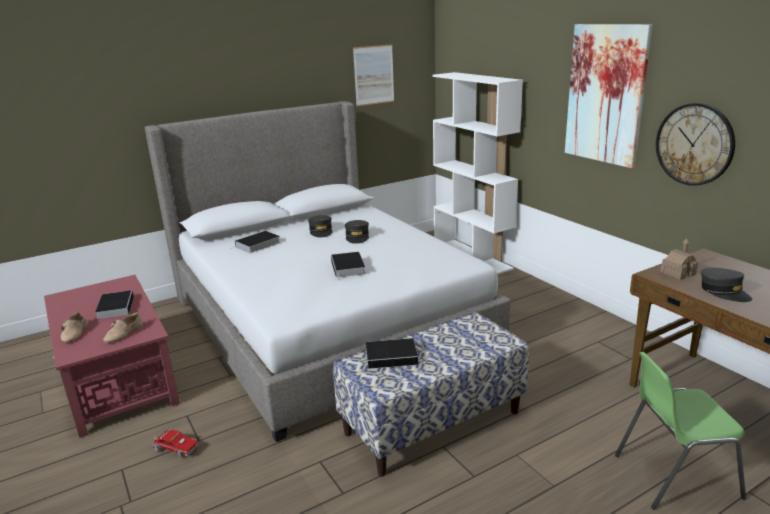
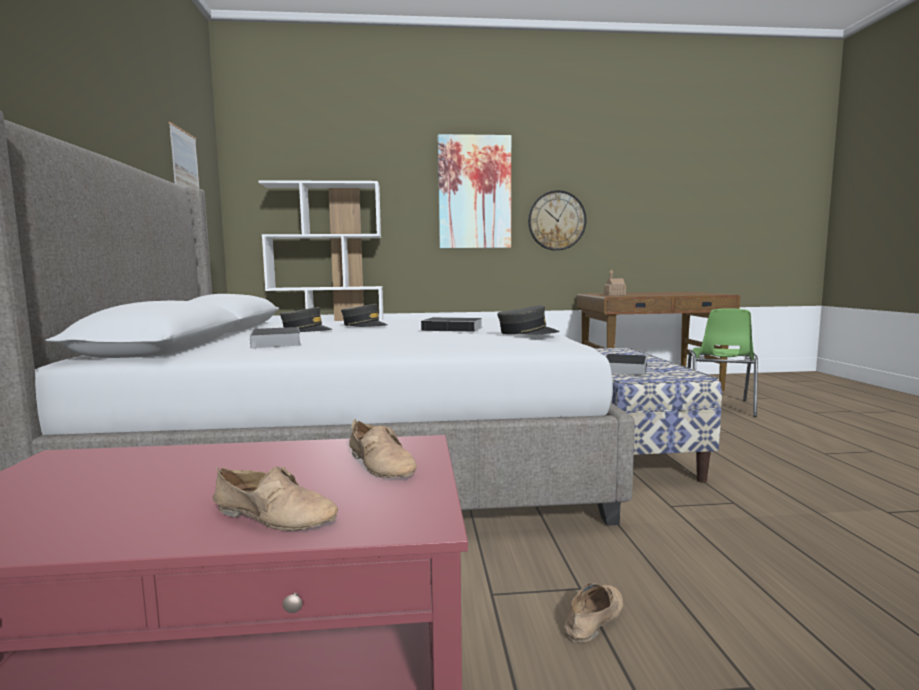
camera: 65 degrees left, 15 degrees down
book [95,290,134,319] -> none
toy truck [152,428,198,457] -> beige shoe [564,583,623,643]
grey cap [701,268,752,302] -> grey cap moved to [497,305,560,335]

